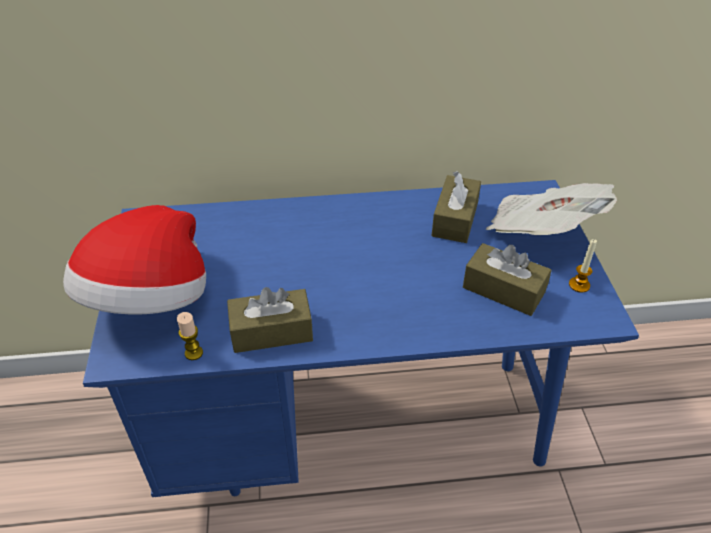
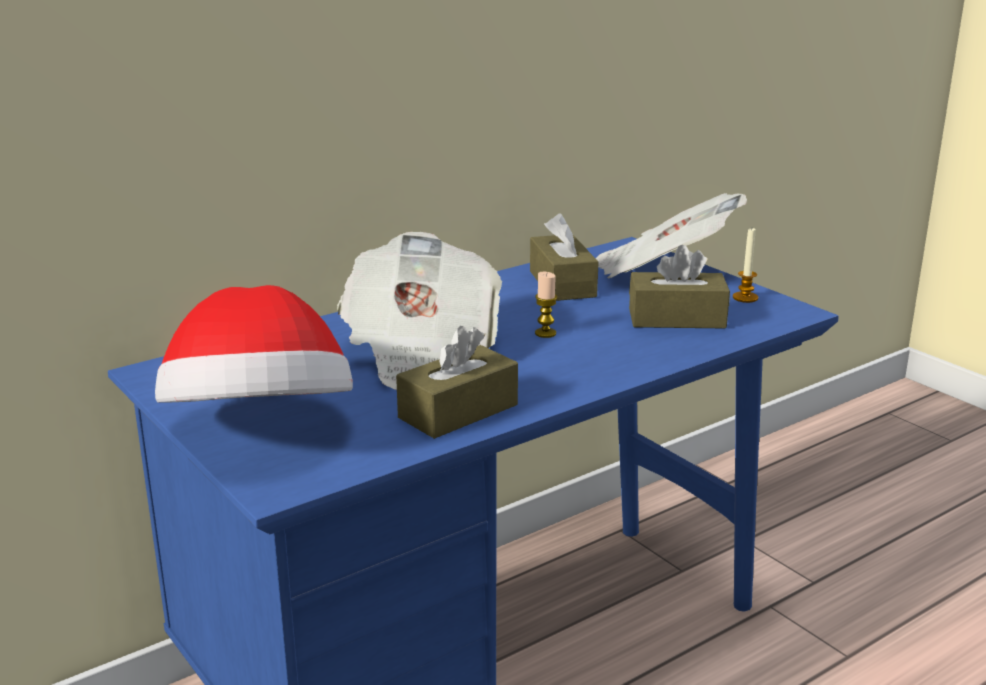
camera: 30 degrees left, 20 degrees down
candle [177,312,203,360] -> candle moved to [535,272,557,338]
none -> newspaper [337,232,502,390]

